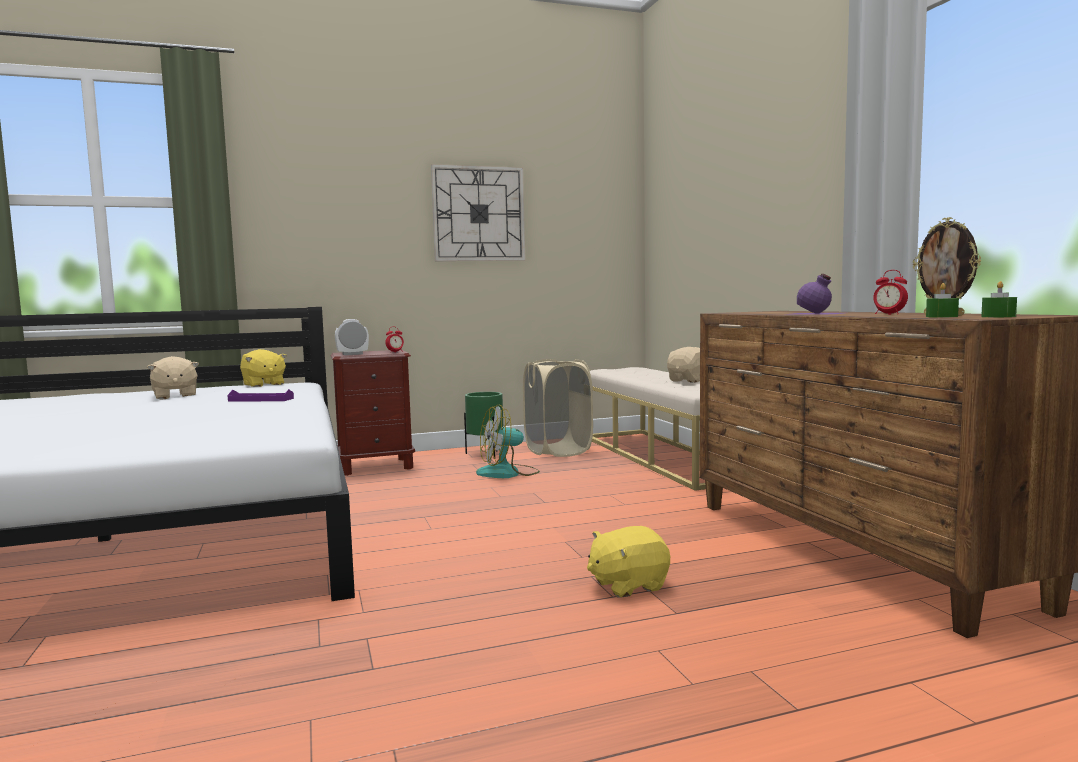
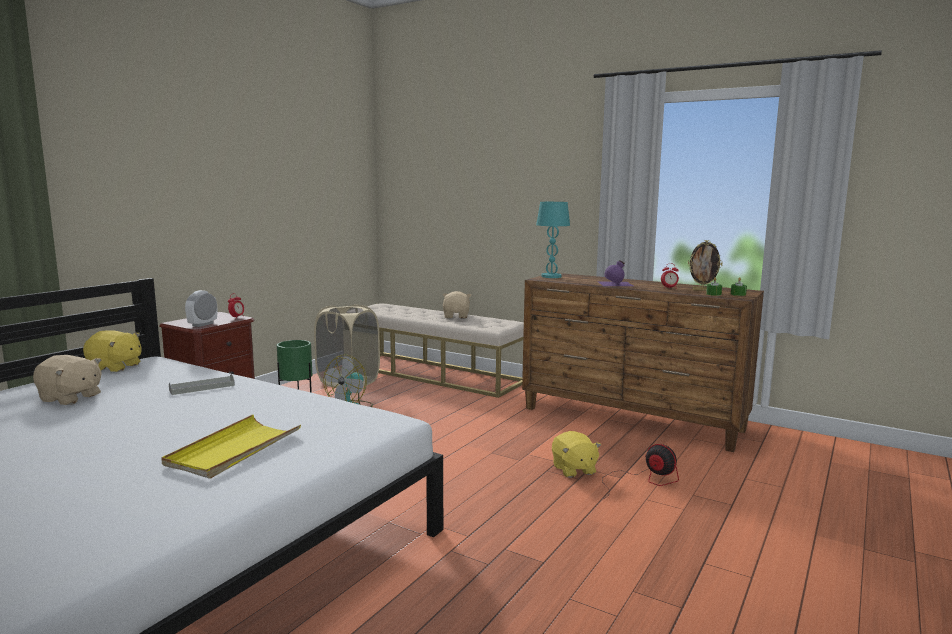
camera: 40 degrees left, 5 degrees up
purple tray [228,389,294,402] -> grey tray [169,374,235,395]
wall clock [431,164,525,261] -> none
yellow plush toy [587,526,670,598] -> yellow plush toy turned 45 degrees counterclockwise [552,431,601,478]
none -> yellow tray [161,414,301,479]
none -> turquoise table lamp [536,202,570,278]
none -> fan [602,444,679,498]

